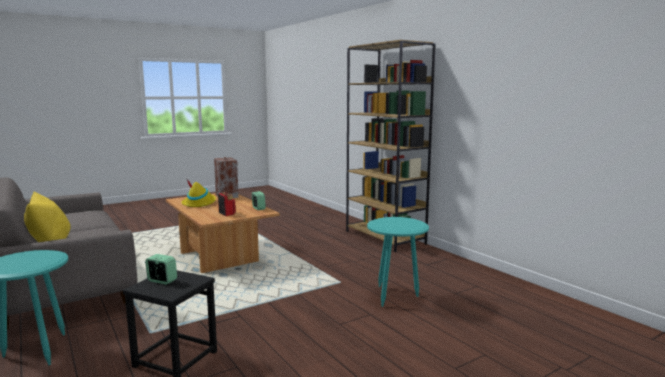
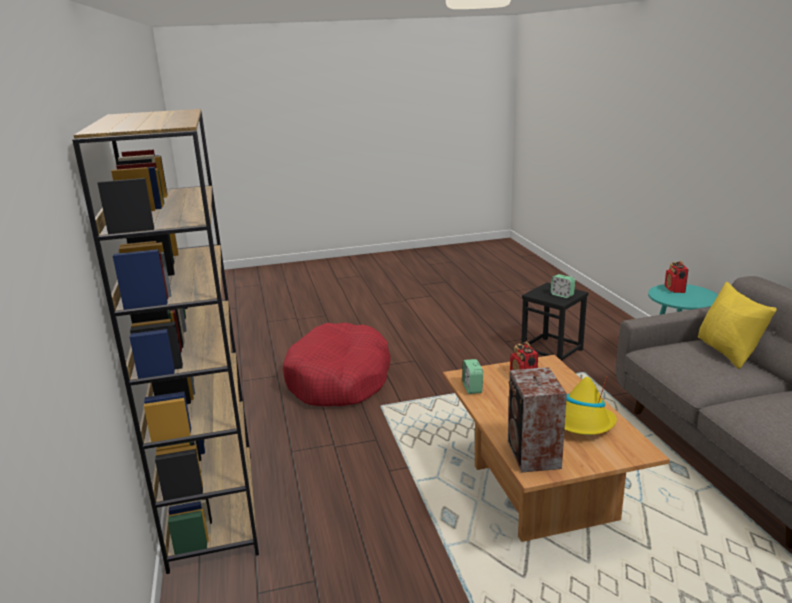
camera: 160 degrees left, 10 degrees up
turquoise side table [367,217,429,307] -> red dog bed [283,323,391,407]
none -> radio [665,261,689,293]

